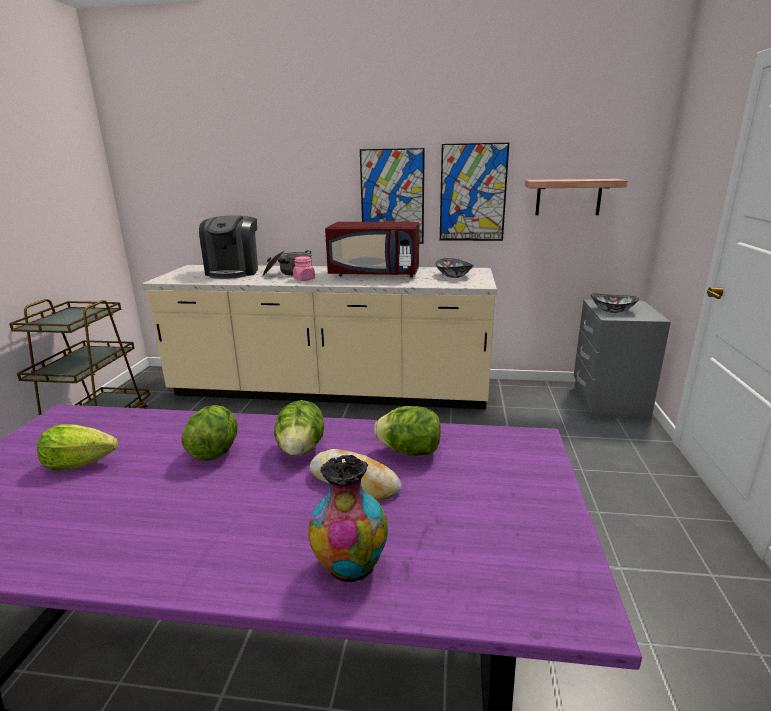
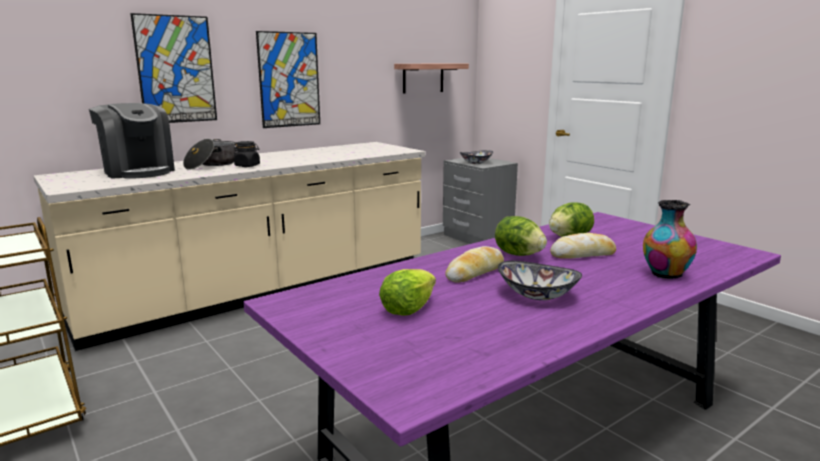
camera: 45 degrees left, 5 degrees down
lettuce [181,405,238,461] -> bread [445,246,504,283]
pink jar [293,256,315,281] -> black jar [234,141,260,167]
red microwave [325,222,419,278] -> none
bowl [436,258,474,278] -> bowl moved to [498,261,582,300]
picture [440,143,509,241] -> picture moved to [130,13,217,123]

